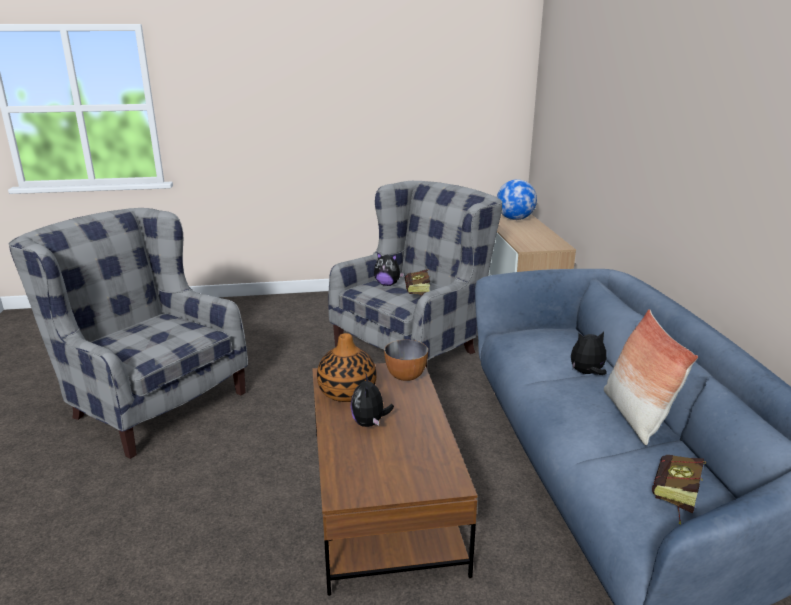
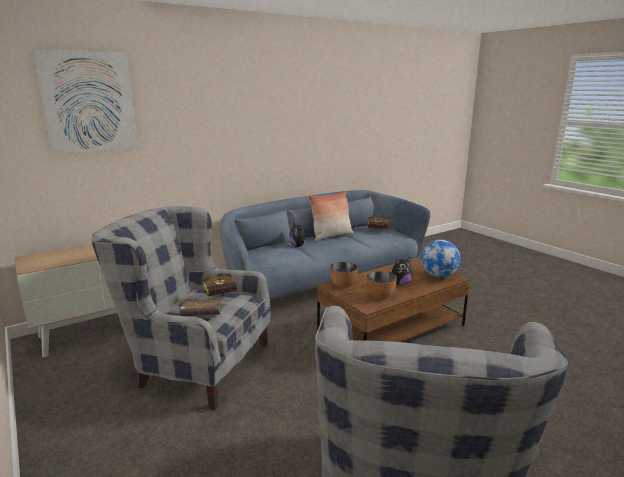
camera: 115 degrees left, 5 degrees down
vase [317,333,377,402] -> bowl [366,271,397,299]
plush toy [374,252,404,286] -> brown book [179,298,222,316]
globe [497,179,537,220] -> globe moved to [421,240,460,278]
none -> picture [32,49,138,154]

